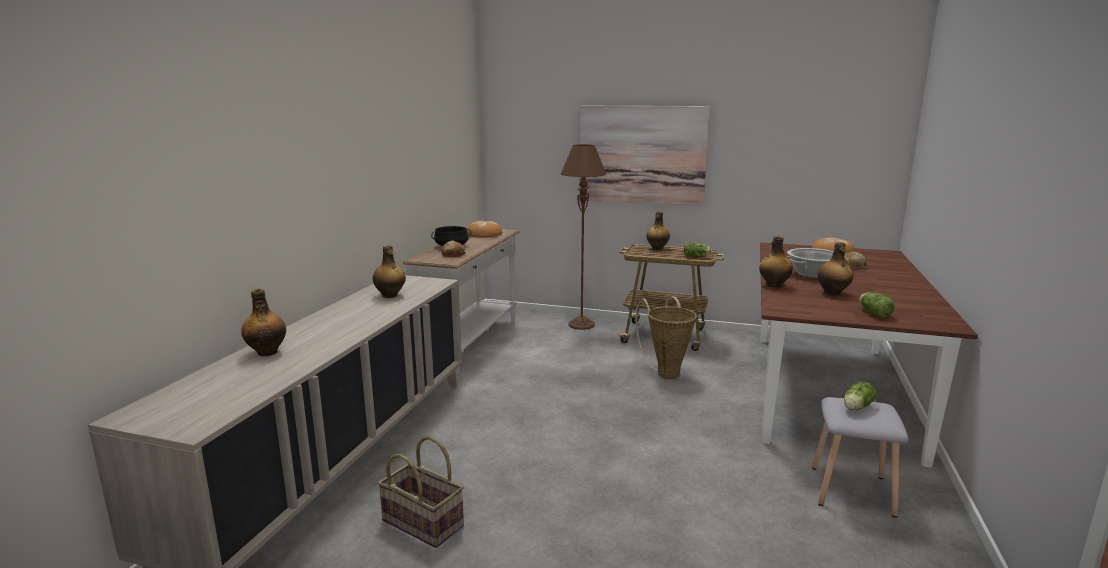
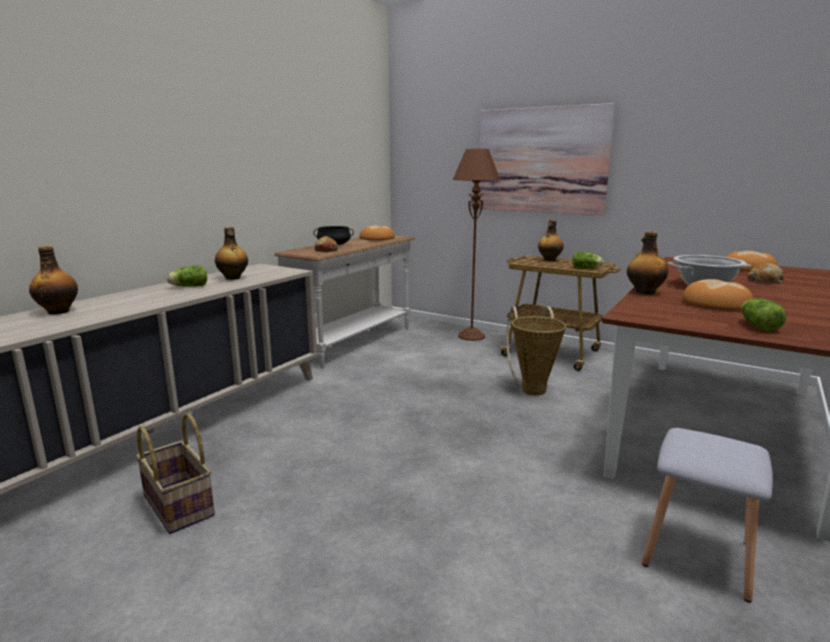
camera: 15 degrees right, 0 degrees up
bottle [818,242,853,296] -> bread [682,279,753,311]
lettuce [844,381,877,410] -> lettuce moved to [167,265,207,287]

